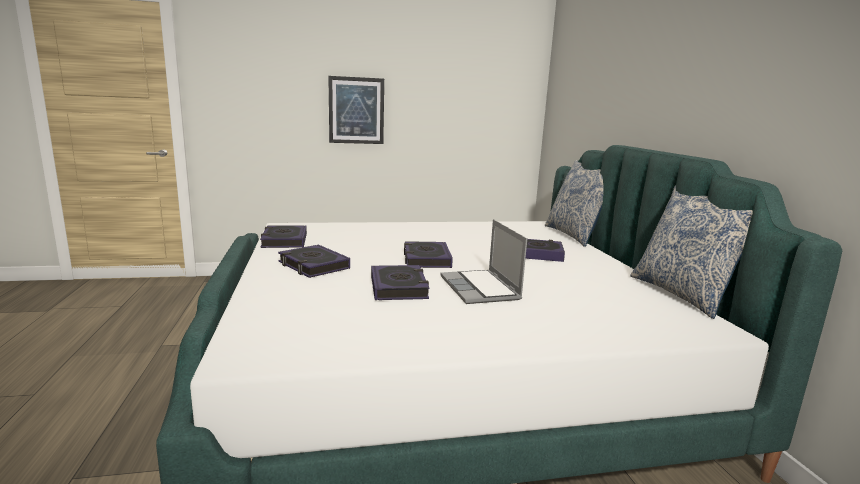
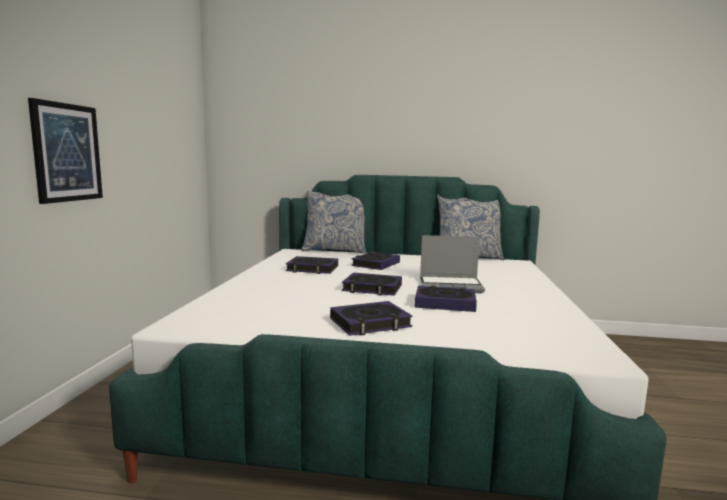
camera: 70 degrees left, 5 degrees down
book [260,225,307,248] -> book moved to [286,256,338,274]

